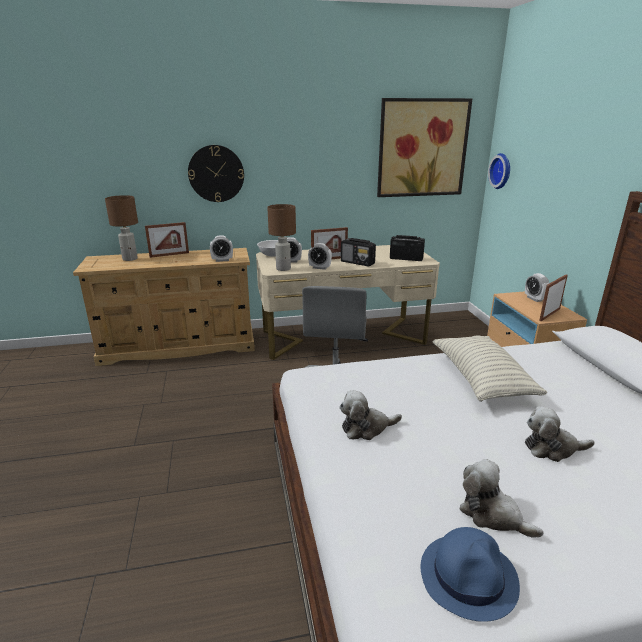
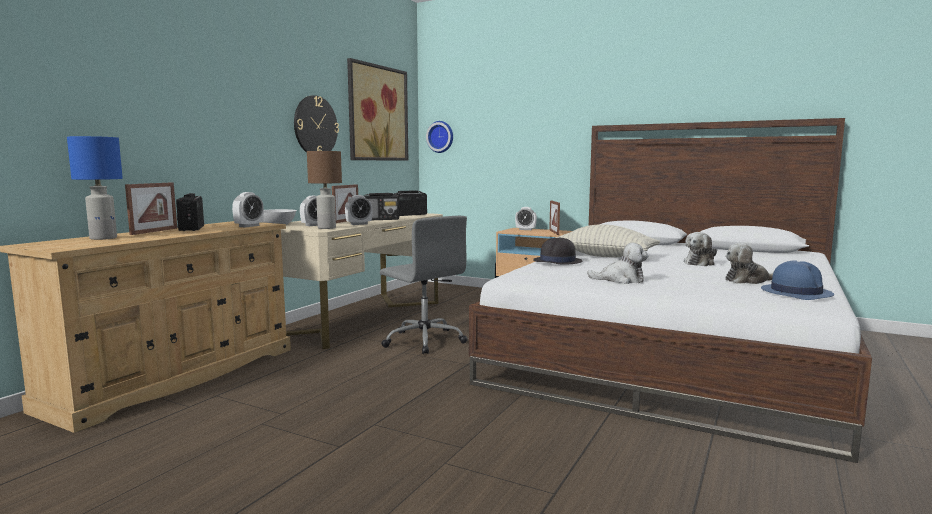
camera: 50 degrees left, 15 degrees down
brown table lamp [105,195,138,261] -> blue table lamp [67,136,123,240]
wall clock [188,145,244,202] -> wall clock moved to [294,95,339,153]
plush toy [340,390,402,440] -> plush toy turned 105 degrees counterclockwise [587,243,648,284]
none -> radio [176,193,204,231]
none -> black hat [533,237,583,265]

